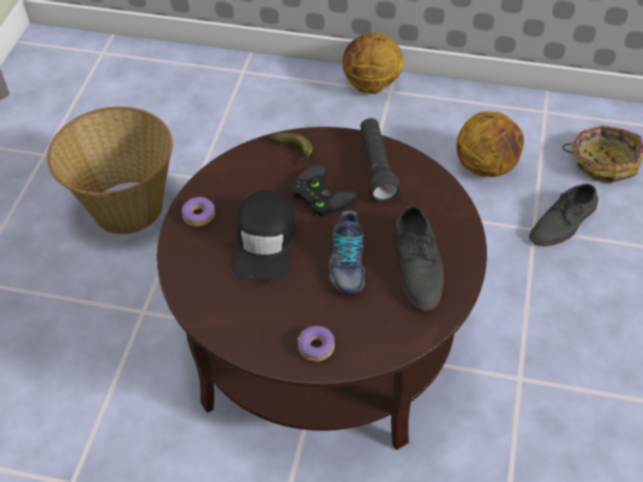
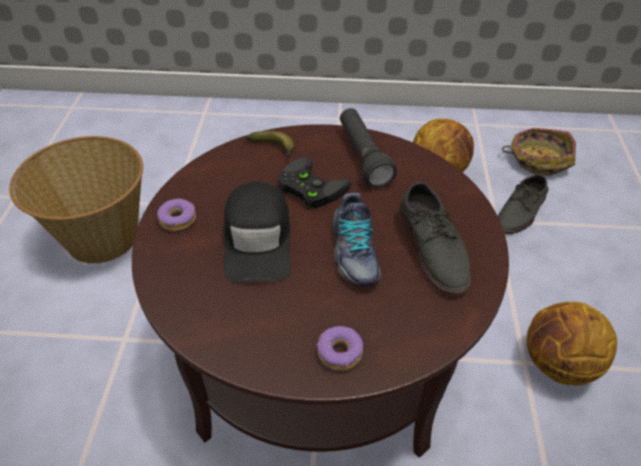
camera: 10 degrees left, 5 degrees down
basketball [342,33,403,94] -> basketball moved to [526,302,617,386]

